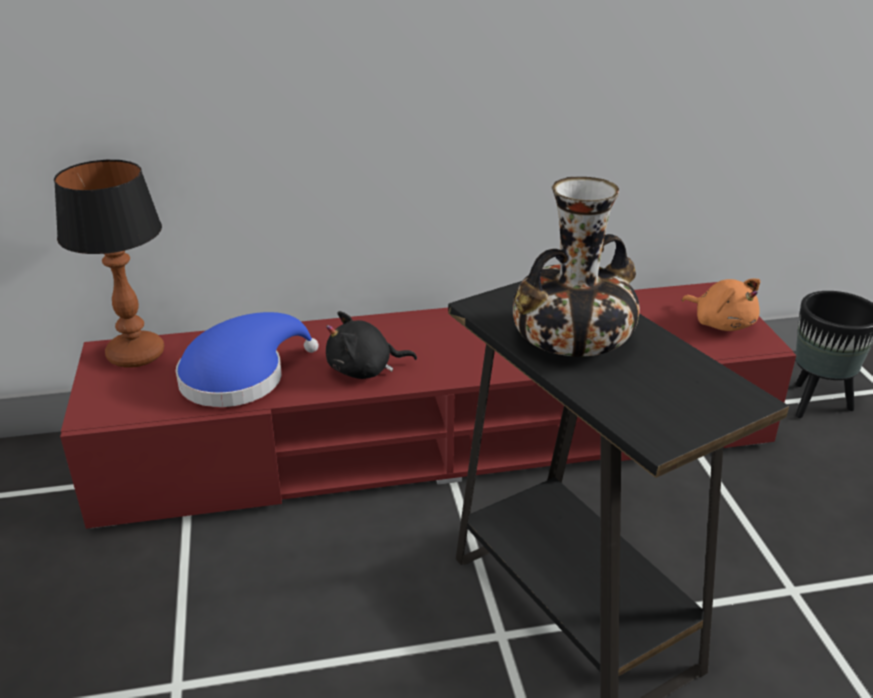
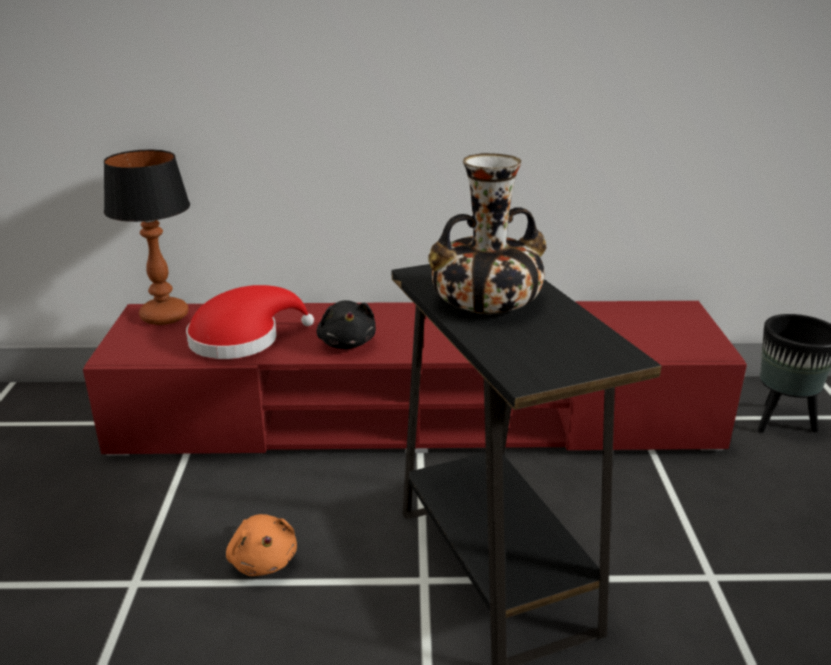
camera: 10 degrees right, 5 degrees down
blue hat [176,312,319,407] -> red hat [186,285,314,359]
black plush toy [326,311,417,379] -> black plush toy turned 105 degrees counterclockwise [317,300,376,349]
orange plush toy [682,279,760,331] -> orange plush toy moved to [226,514,297,576]

